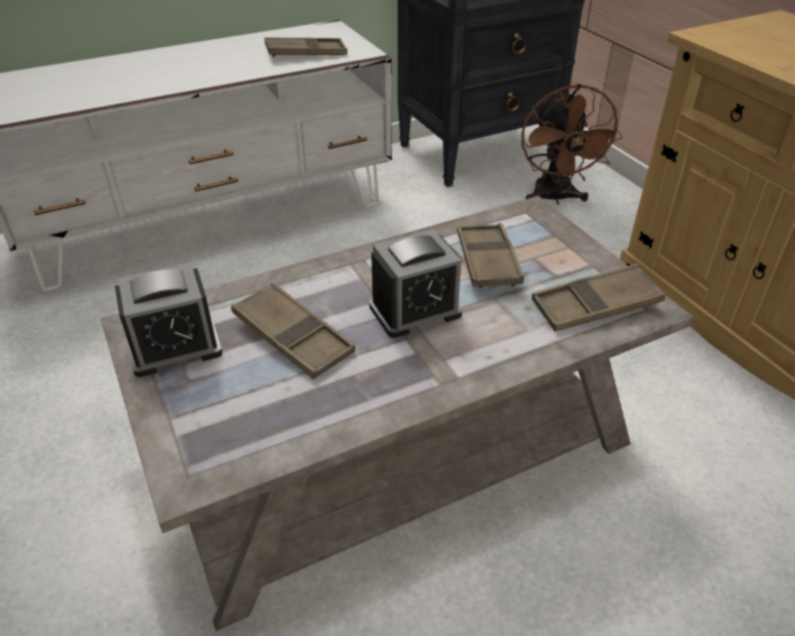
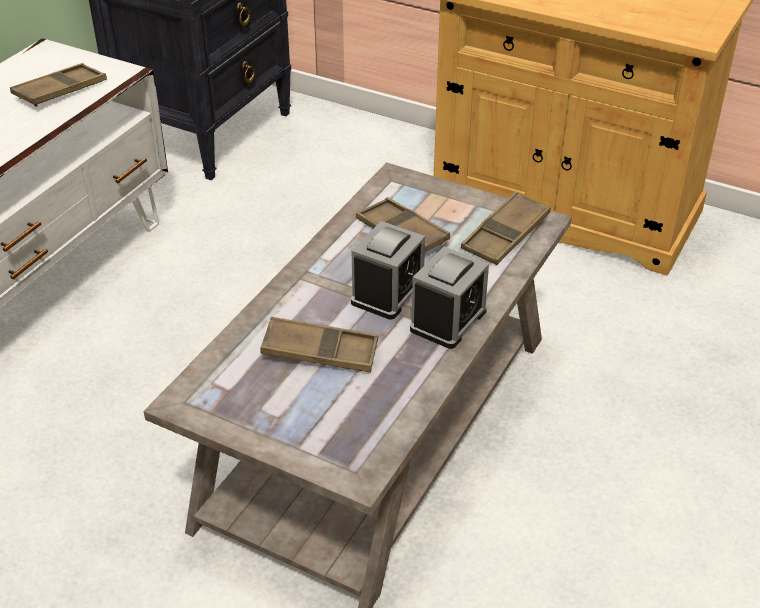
camera: 35 degrees left, 0 degrees up
alarm clock [115,262,222,377] -> alarm clock moved to [410,246,489,349]
brown fan [521,84,623,204] -> none

